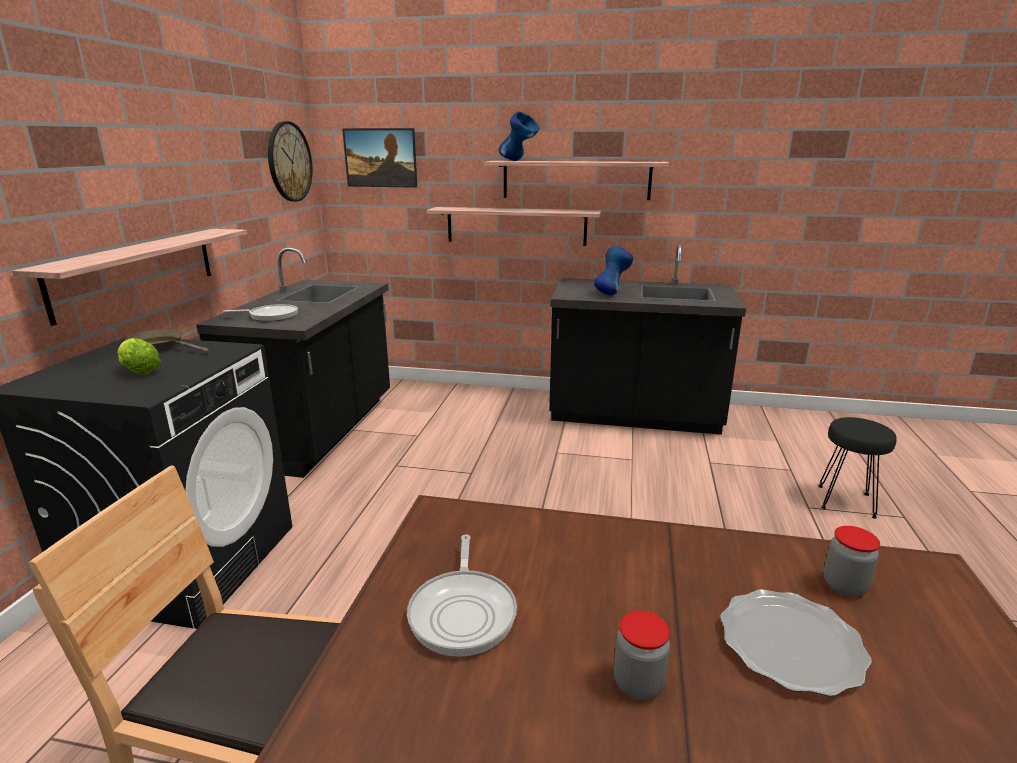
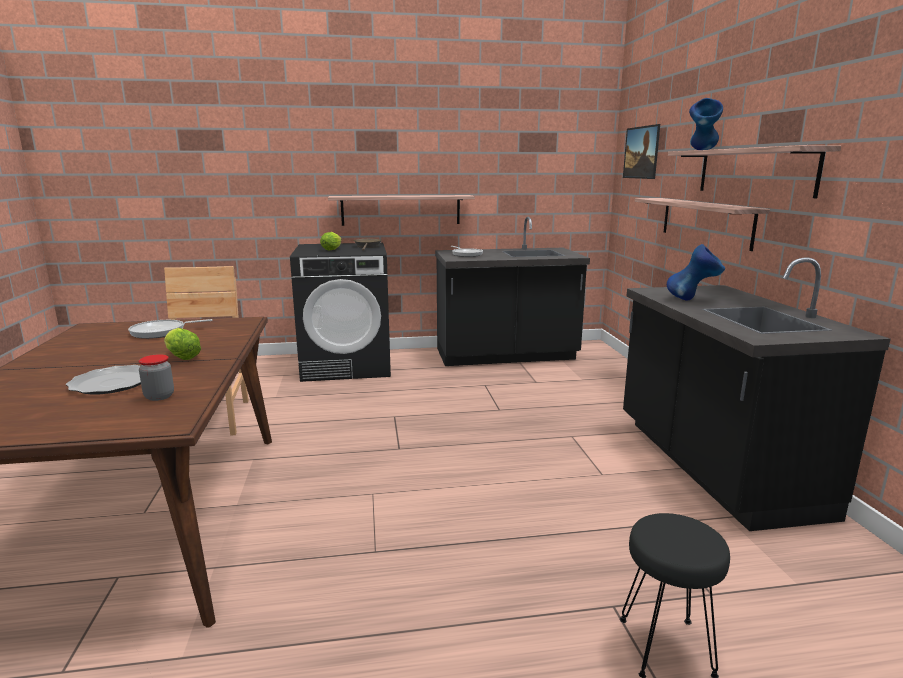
camera: 70 degrees right, 5 degrees down
wall clock [268,121,312,202] -> none
jar [614,610,670,700] -> none
none -> lettuce [164,328,201,360]

